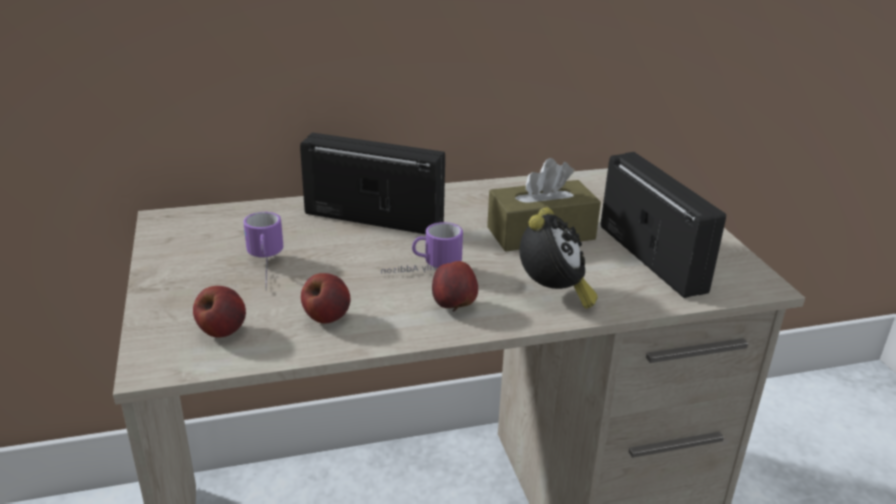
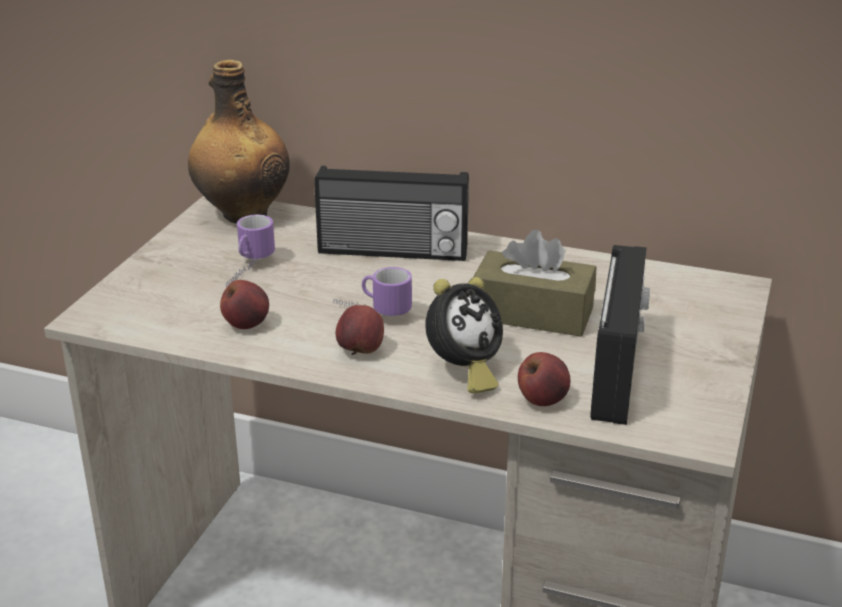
camera: 35 degrees right, 0 degrees up
apple [193,286,246,338] -> apple moved to [518,352,570,406]
radio [300,132,445,234] -> radio turned 135 degrees clockwise [314,166,469,261]
none -> bottle [188,60,290,224]

